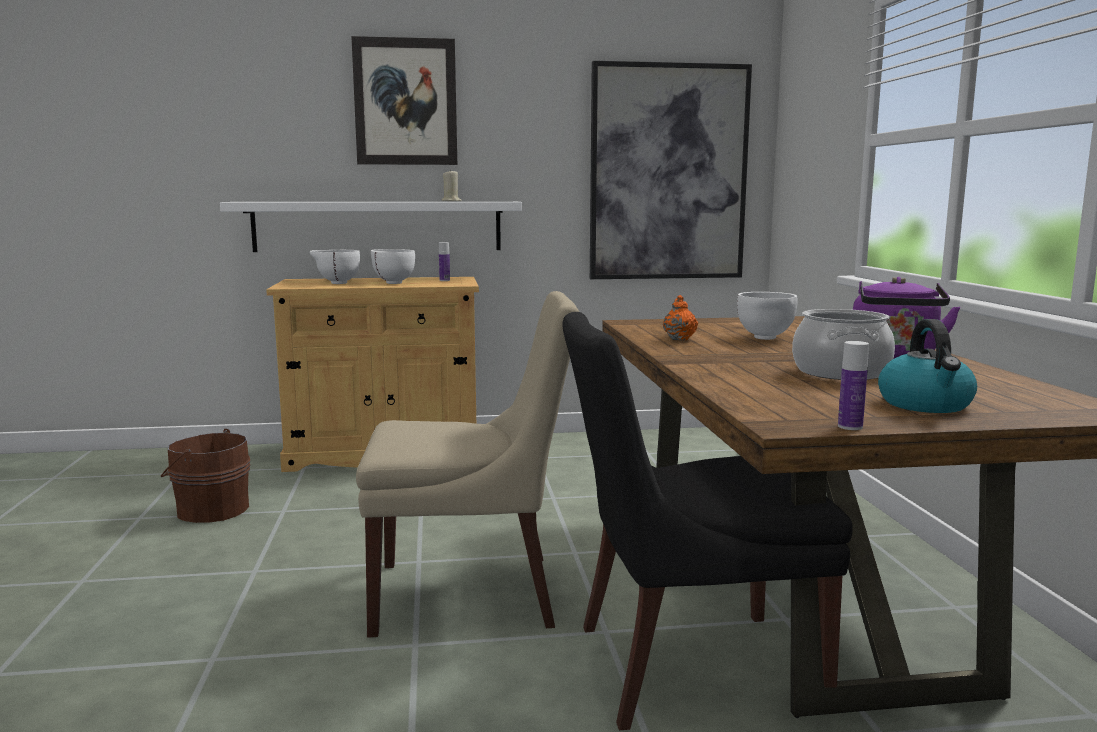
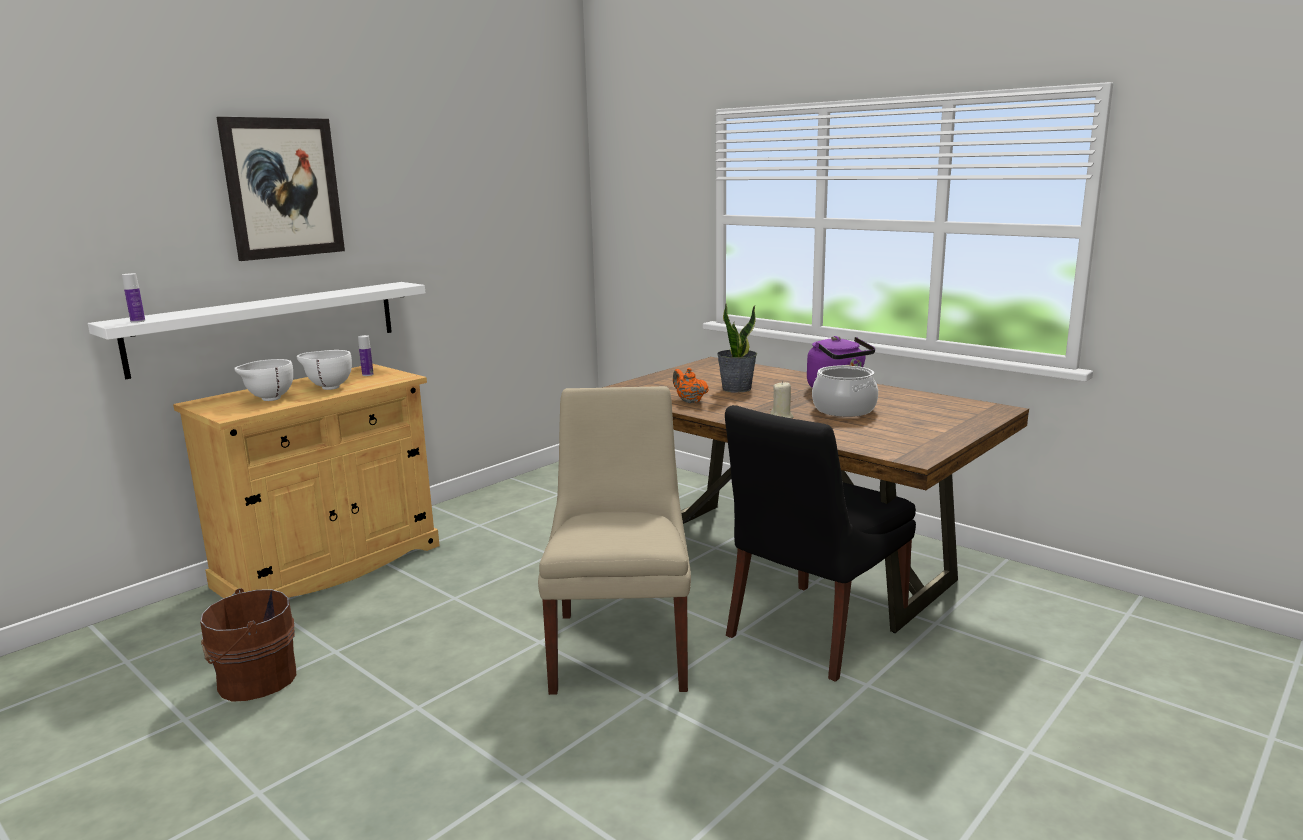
camera: 40 degrees left, 5 degrees up
beige chair [356,291,579,637] -> beige chair turned 45 degrees counterclockwise [538,386,691,695]
beige candle [442,170,462,201] -> beige candle moved to [770,381,793,418]
picture [590,61,752,279] -> none
white bowl [737,292,798,340] -> potted plant [717,304,757,393]
bottle [838,341,869,430] -> bottle moved to [122,273,145,323]
kettle [878,319,977,413] -> none

